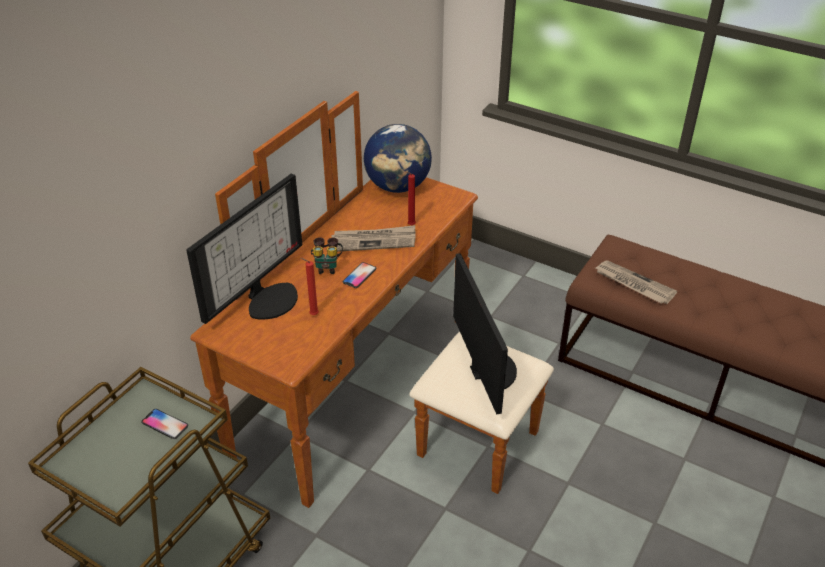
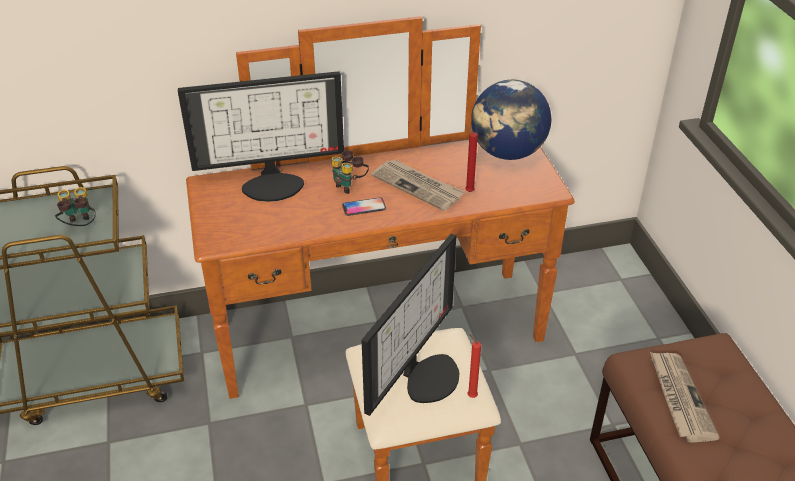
camera: 45 degrees right, 0 degrees up
phone [141,409,188,439] -> binoculars [55,187,96,226]
red candle [301,258,319,315] -> red candle moved to [467,334,481,398]

